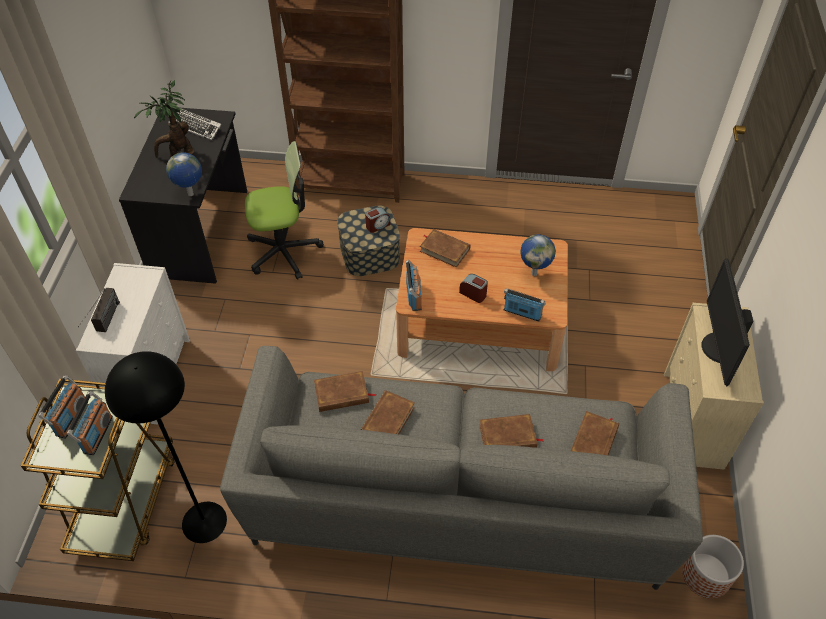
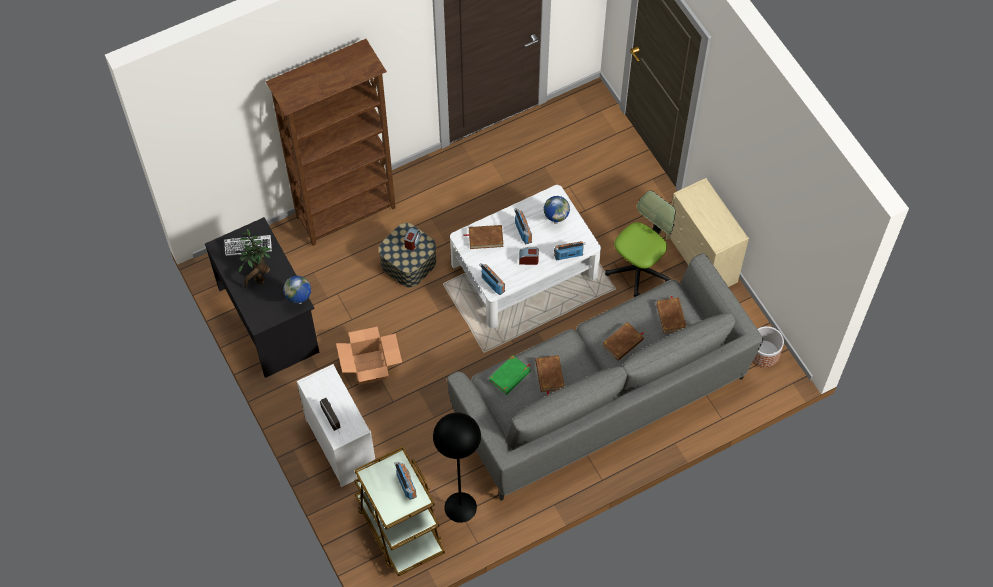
camera: 35 degrees left, 10 degrees up
radio [38,375,85,439] -> radio moved to [514,208,532,244]
office chair [245,141,324,280] -> office chair moved to [605,191,675,297]
brown book [314,371,376,412] -> green book [489,355,531,395]
brown coffee table [396,228,568,371] -> white coffee table [450,185,601,328]
monitor [702,258,754,387] -> none
none -> cardboard box [336,327,402,385]

